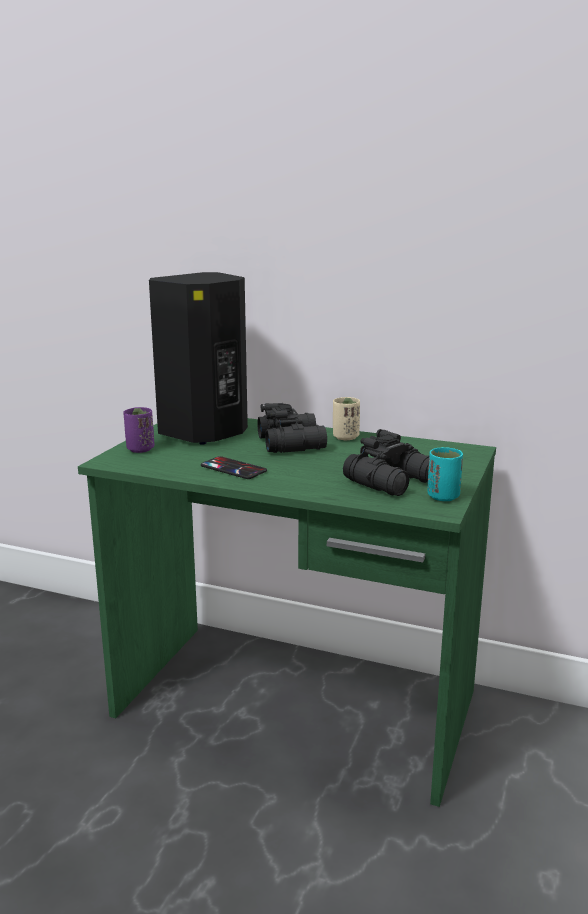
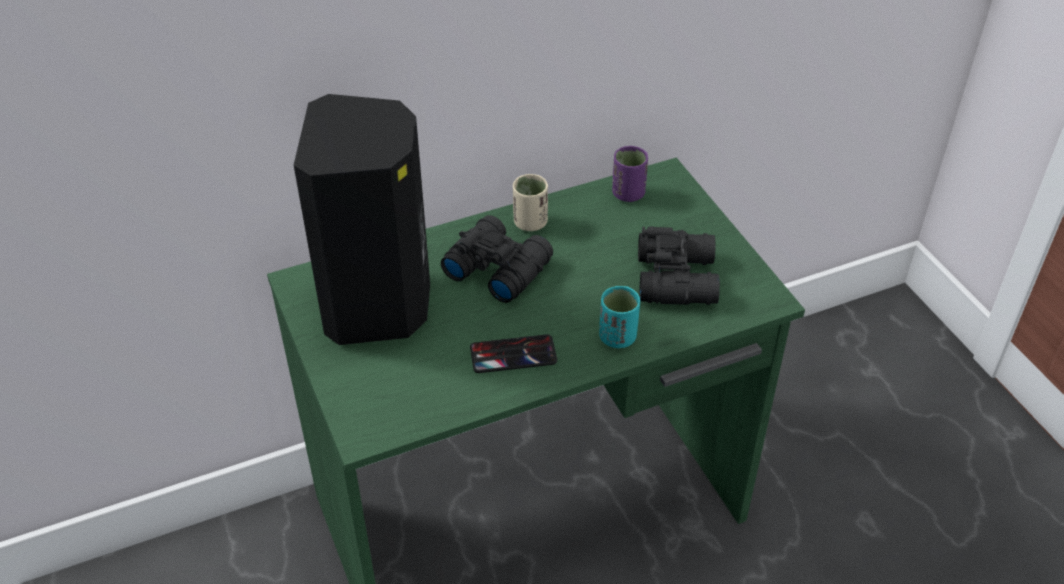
camera: 45 degrees left, 25 degrees up
purple cup [123,407,154,453] -> purple cup moved to [612,146,648,202]
turquoise cup [428,447,463,501] -> turquoise cup moved to [599,286,640,348]

